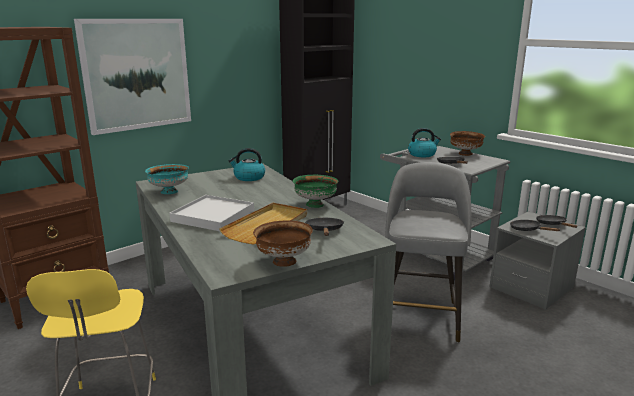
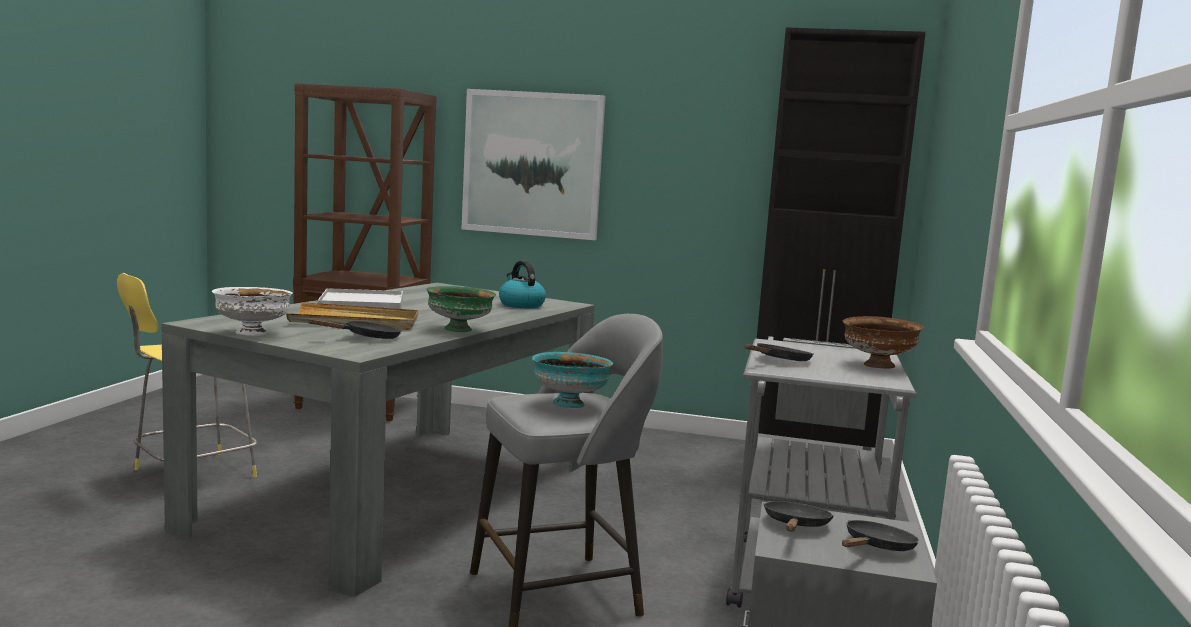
camera: 55 degrees right, 10 degrees down
turquoise bowl [145,164,189,194] -> turquoise bowl moved to [532,352,613,408]
brown bowl [253,221,313,267] -> white bowl [212,287,293,336]
kettle [408,128,441,157] -> none

